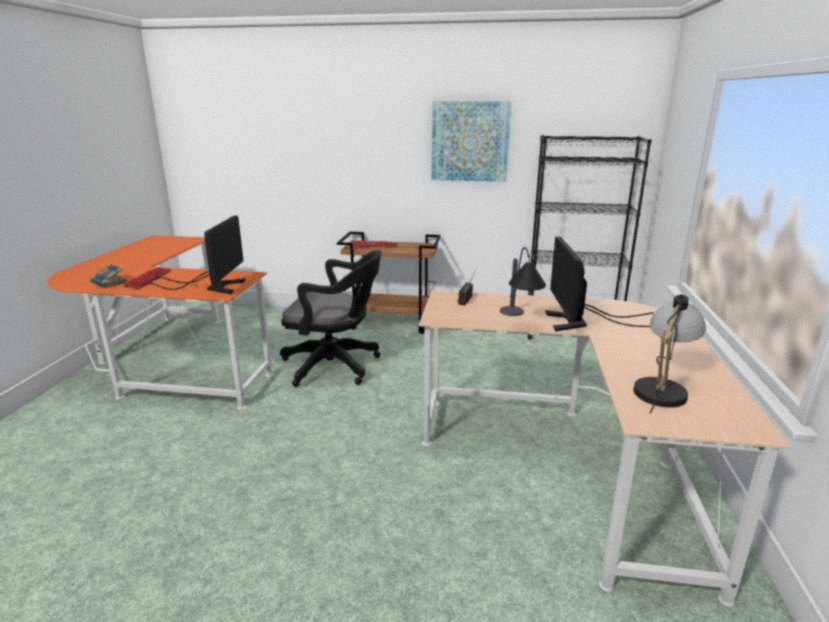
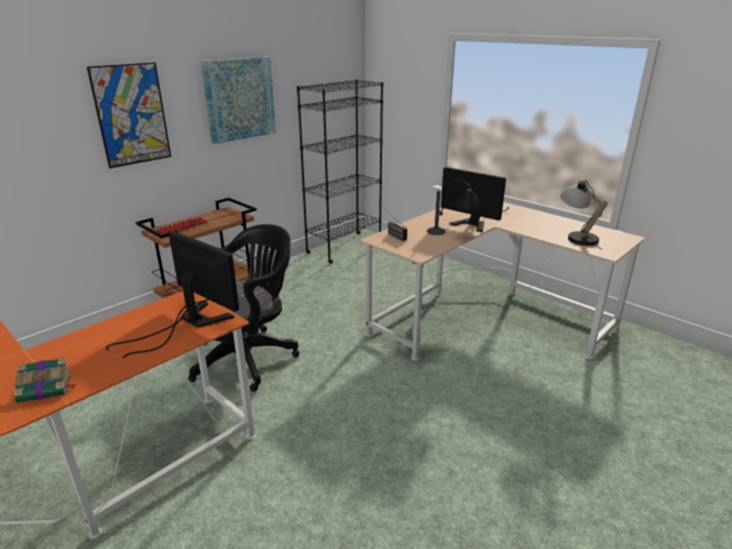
camera: 55 degrees left, 5 degrees up
keyboard [123,267,171,289] -> none
none -> picture [87,62,171,168]

